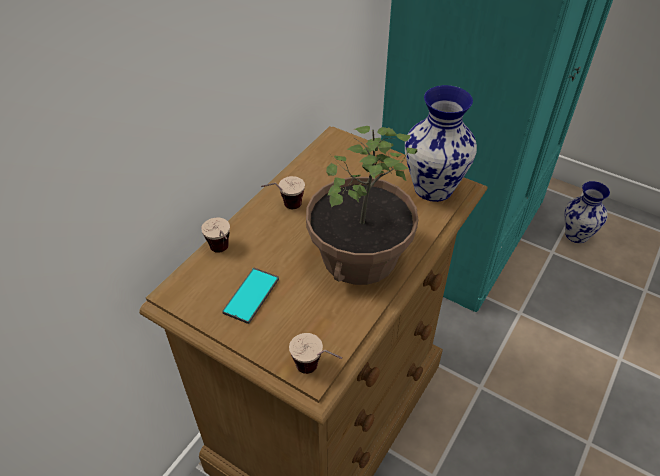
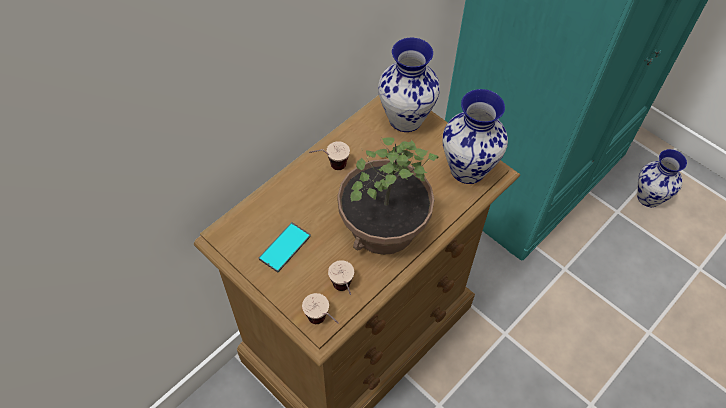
camera: 10 degrees right, 10 degrees up
cup [201,218,230,253] -> cup moved to [328,260,354,295]
none -> vase [378,38,440,132]

